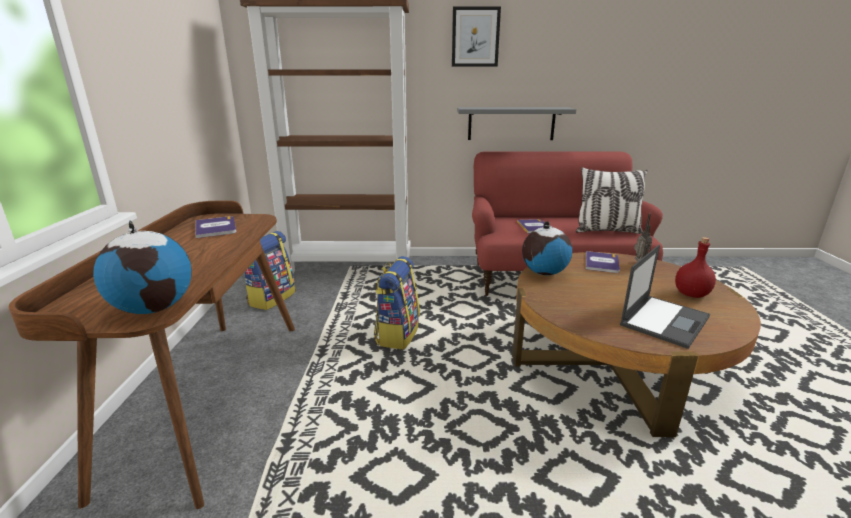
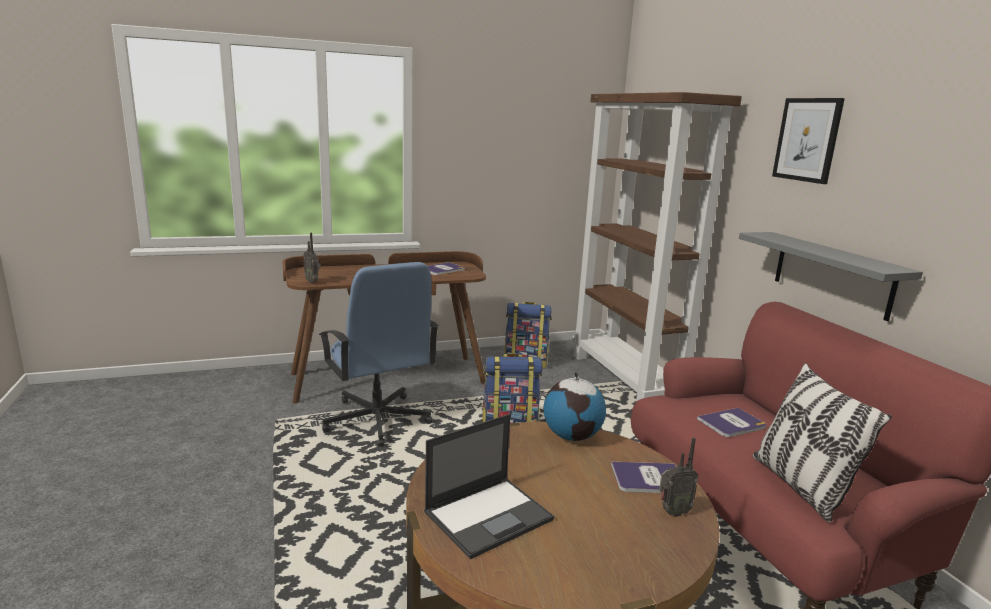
camera: 70 degrees right, 5 degrees down
globe [93,220,192,314] -> radio [303,233,321,283]
laptop [620,245,710,349] -> laptop turned 60 degrees counterclockwise [424,414,554,559]
red bottle [675,237,716,298] -> none
none -> blue office chair [319,262,439,447]

